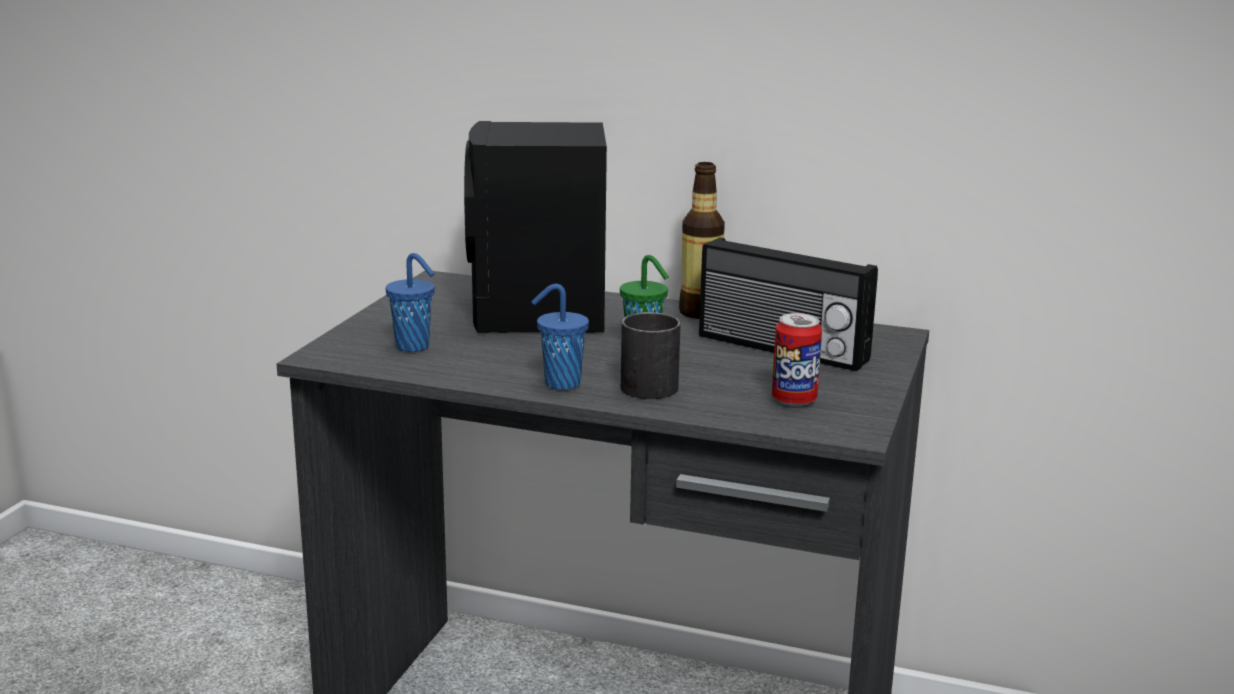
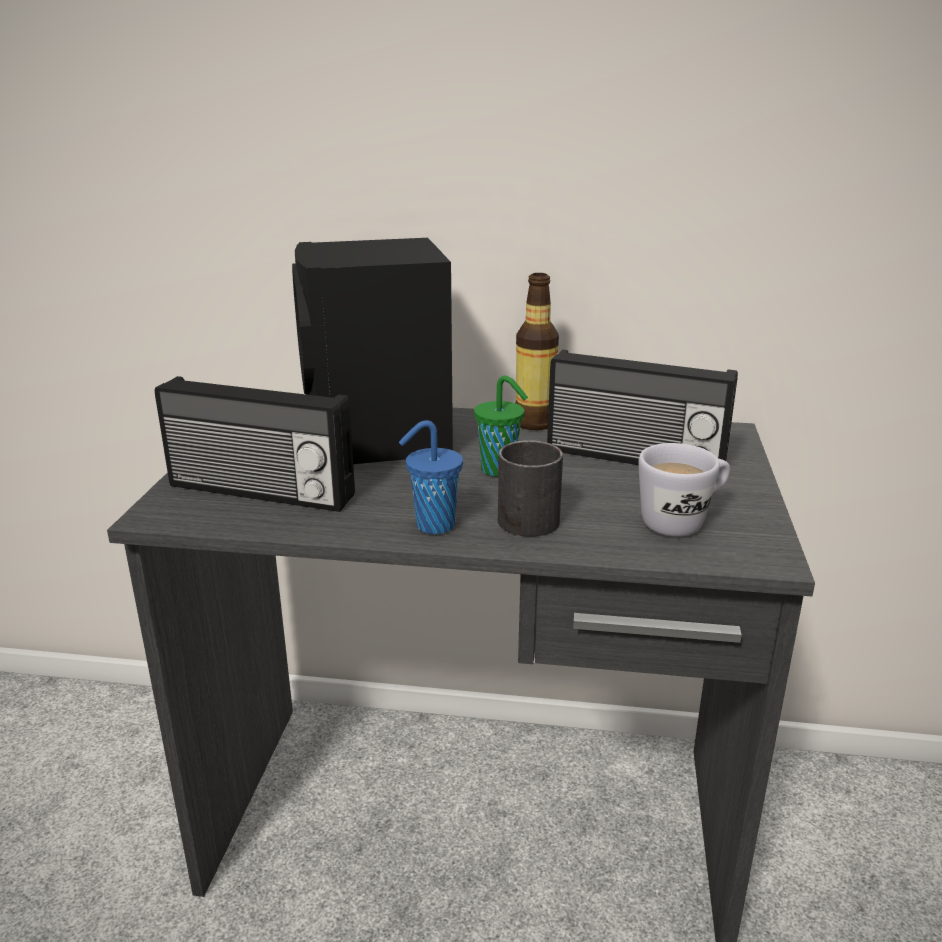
camera: 10 degrees left, 5 degrees up
blue cup [386,253,435,352] -> radio [155,376,355,512]
can [772,313,822,406] -> white mug [639,443,730,537]

